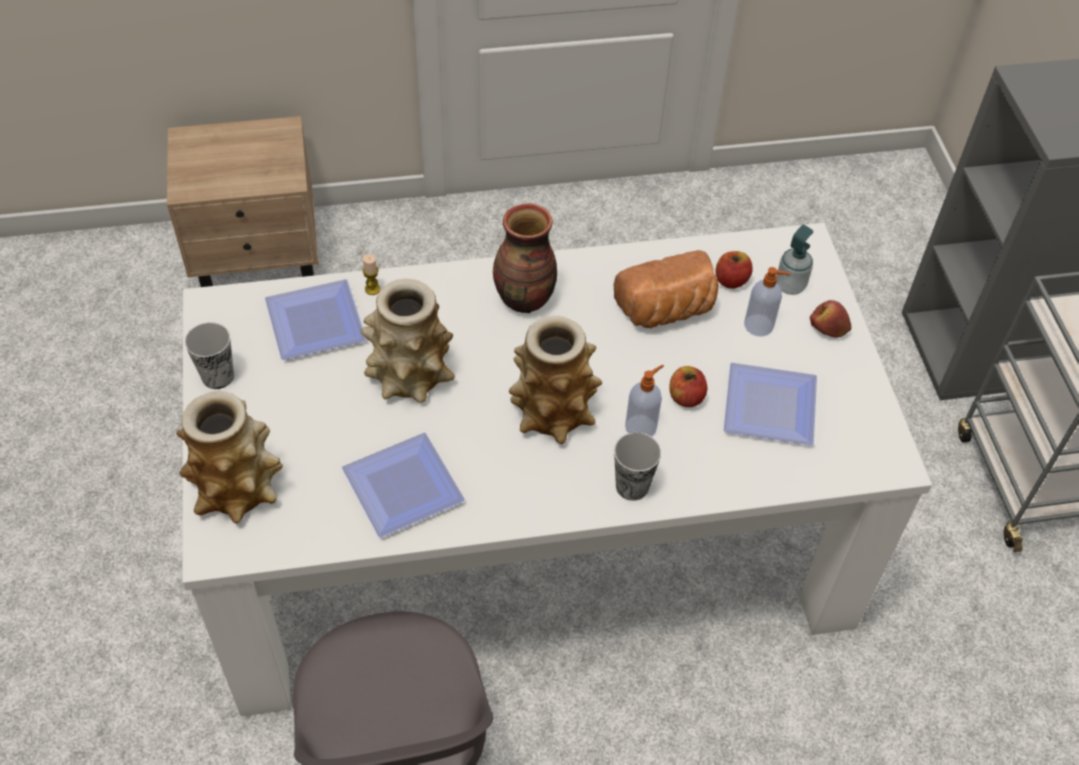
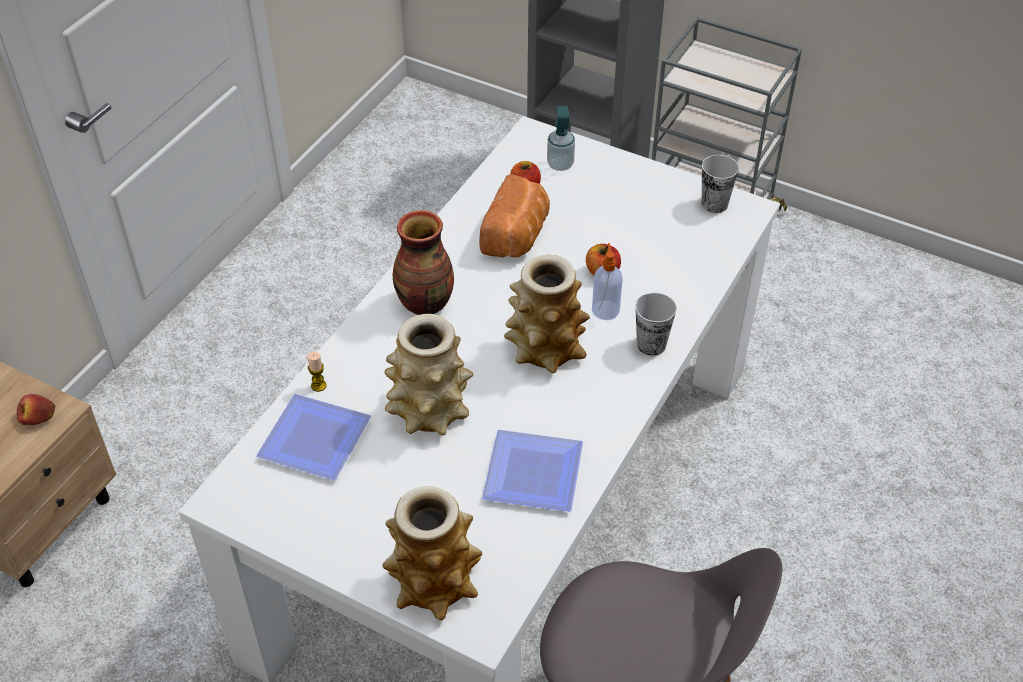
camera: 50 degrees left, 5 degrees down
cup [185,322,234,389] -> cup moved to [702,155,739,213]
plate [724,363,817,445] -> none
soap dispenser [744,267,791,337] -> none
apple [810,300,852,338] -> apple moved to [17,394,55,425]

